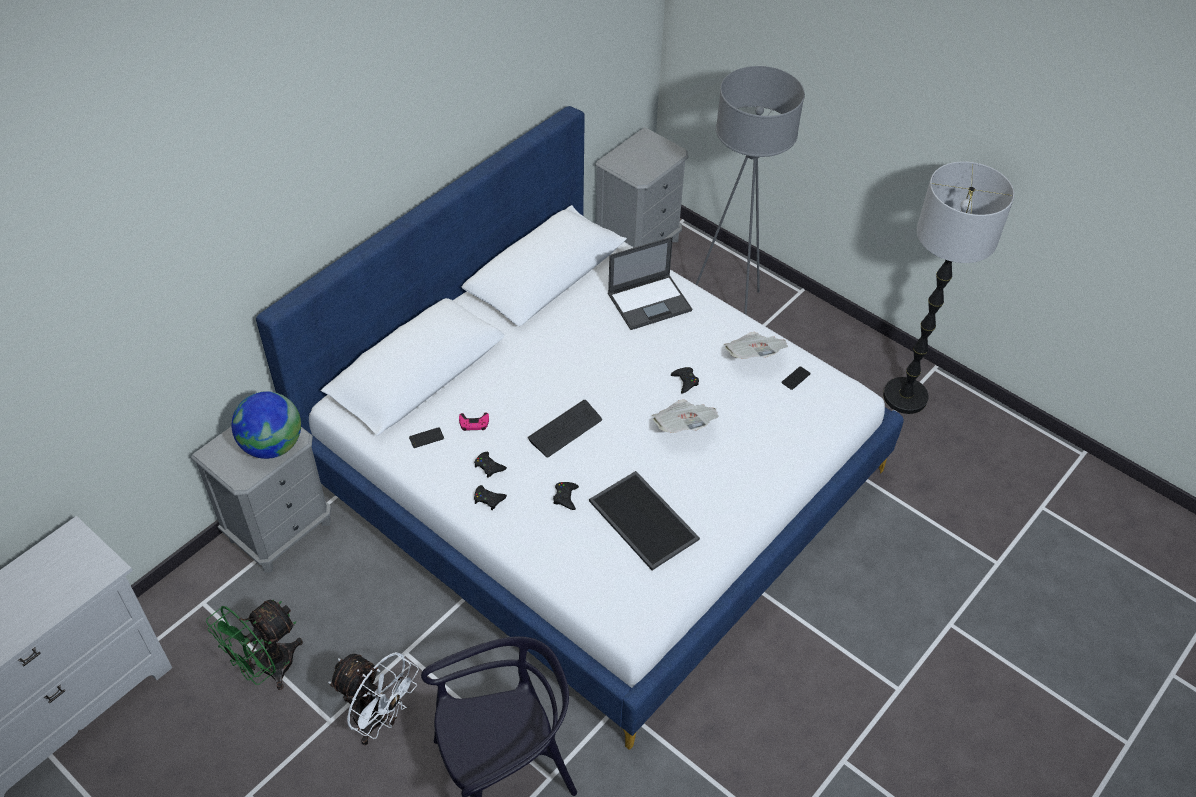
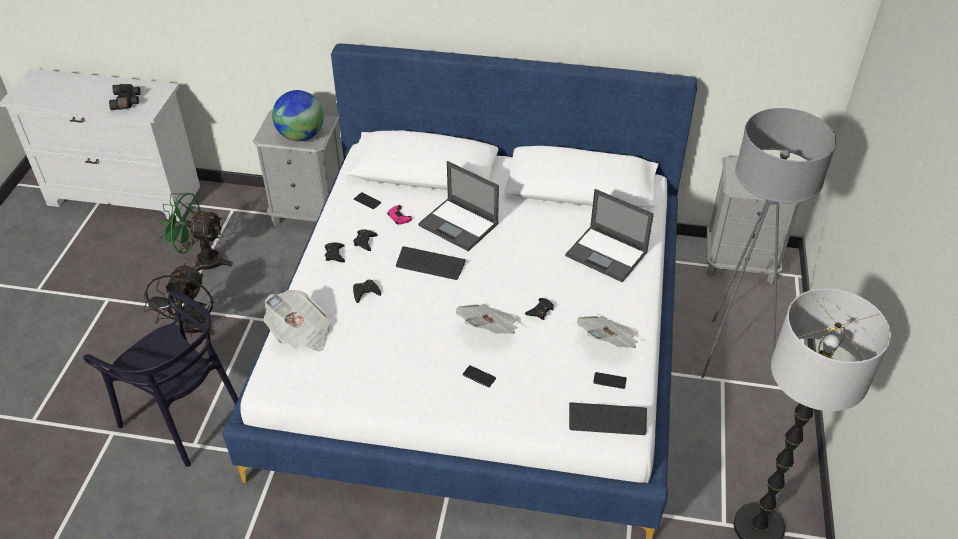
camera: 60 degrees right, 5 degrees down
white fan [328,652,419,745] -> black fan [144,263,214,338]
tray [589,471,700,570] -> none
none -> black binoculars [109,84,141,110]
none -> newspaper [263,290,331,352]
none -> laptop [418,161,499,251]
none -> phone [463,365,496,387]
none -> keyboard [569,402,647,435]

